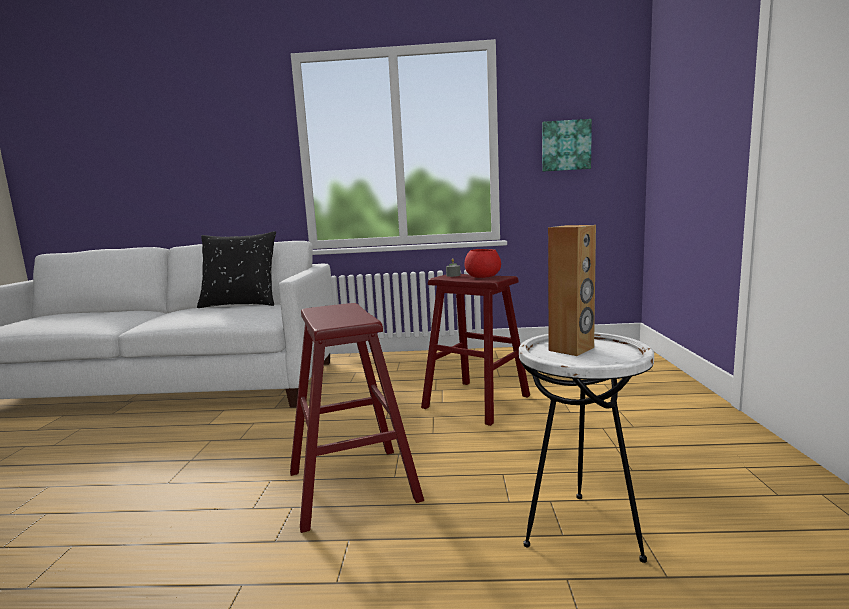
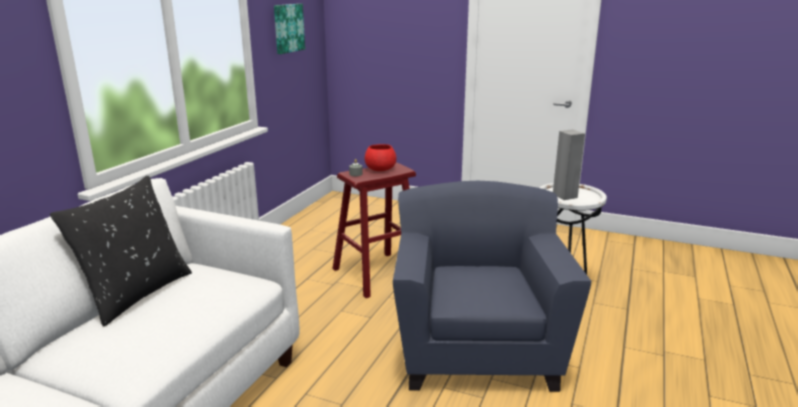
camera: 70 degrees left, 10 degrees up
red stool [290,303,424,533] -> blue armchair [393,181,591,392]
brown speaker [548,225,596,356] -> grey speaker [553,129,585,200]

